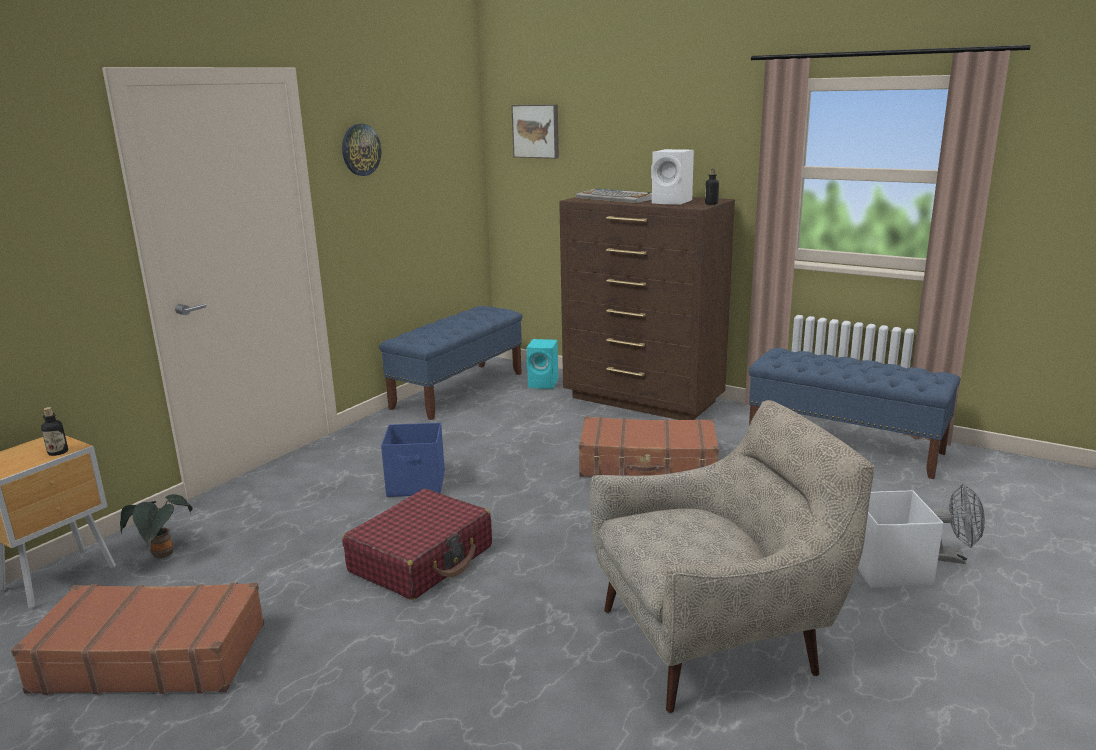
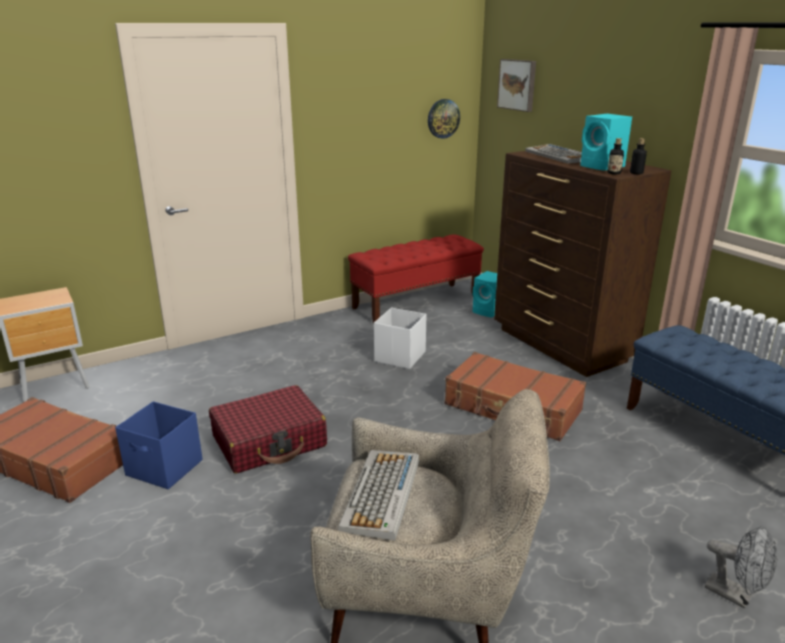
camera: 25 degrees right, 5 degrees up
bottle [41,407,68,456] -> bottle moved to [607,138,624,174]
potted plant [120,494,192,558] -> none
wall clock [342,124,381,176] -> wall clock moved to [428,99,460,139]
blue bench [379,306,522,420] -> red bench [348,235,484,324]
blue storage box [381,423,445,497] -> blue storage box moved to [115,401,202,489]
white speaker [651,149,694,205] -> turquoise speaker [580,114,632,171]
white storage box [858,490,944,588] -> white storage box moved to [374,307,426,369]
none -> keyboard [337,450,419,541]

